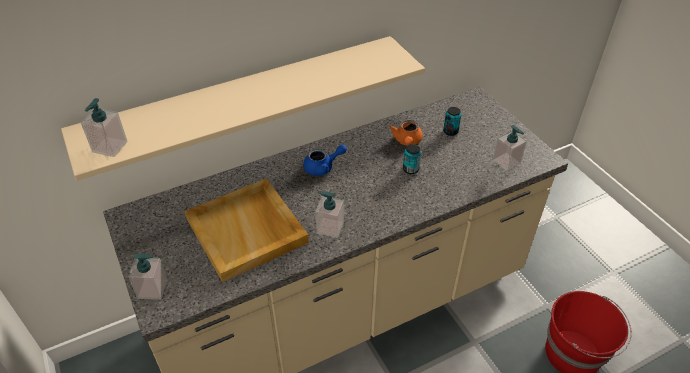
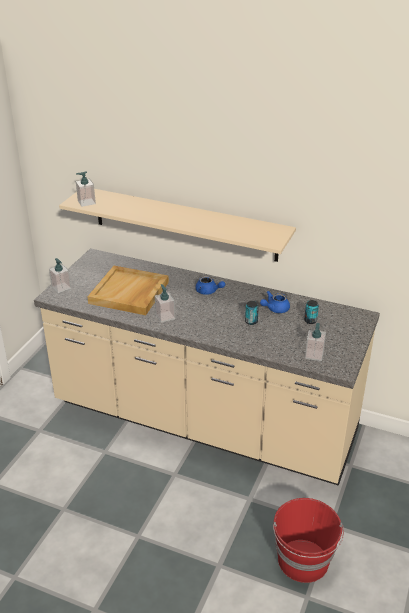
camera: 50 degrees right, 10 degrees down
orange teapot [389,120,423,145] -> blue teapot [260,291,290,313]

